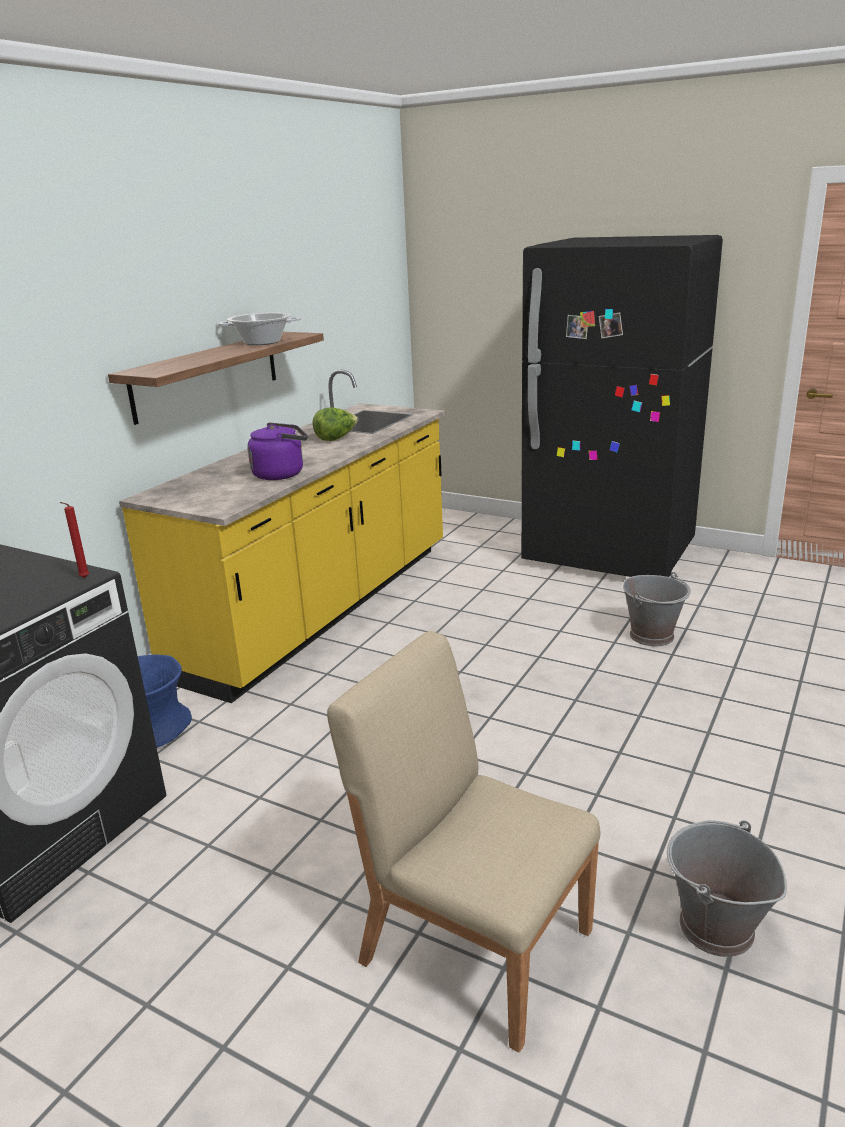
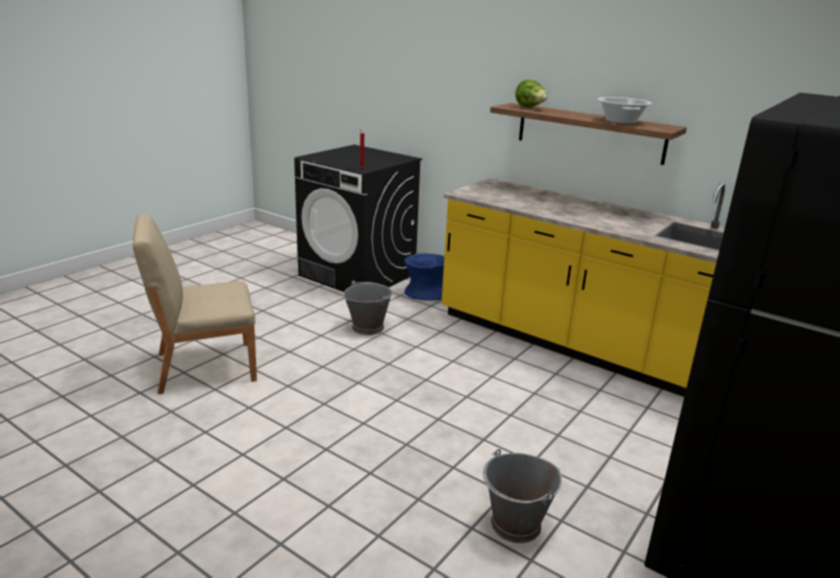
camera: 95 degrees right, 0 degrees up
purple kettle [247,423,308,480] -> none
lettuce [313,408,358,441] -> lettuce moved to [515,80,547,107]
beige chair [327,631,601,1052] -> beige chair turned 150 degrees counterclockwise [133,214,257,394]
grey bucket [667,820,787,957] -> grey bucket moved to [343,280,393,335]

